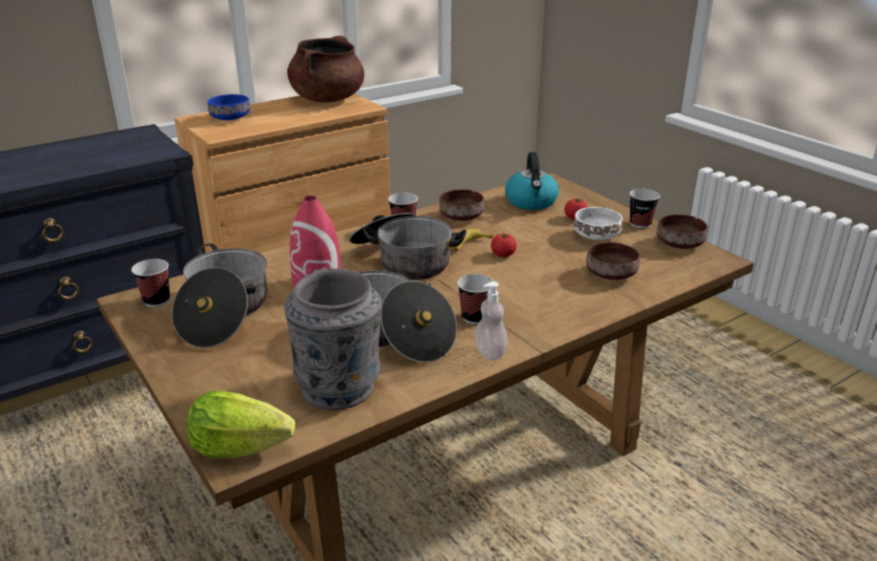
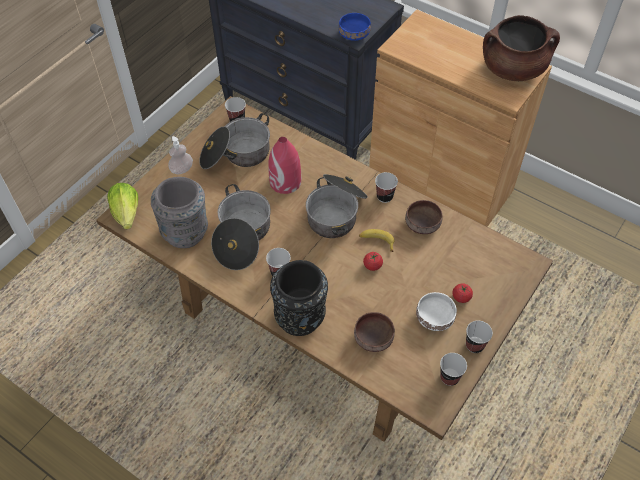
camera: 70 degrees right, 25 degrees up
blue bowl [208,94,250,120] -> blue bowl moved to [338,13,371,41]
soap dispenser [475,281,508,360] -> soap dispenser moved to [168,136,193,174]
kettle [505,152,559,210] -> none
brown bowl [657,214,708,249] -> cup [440,353,467,386]
none -> black vase [270,260,328,336]

